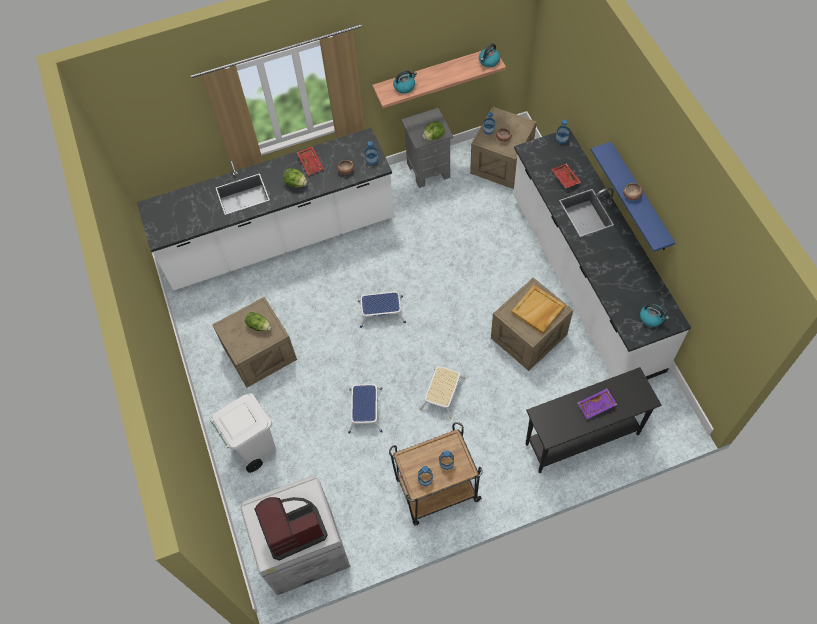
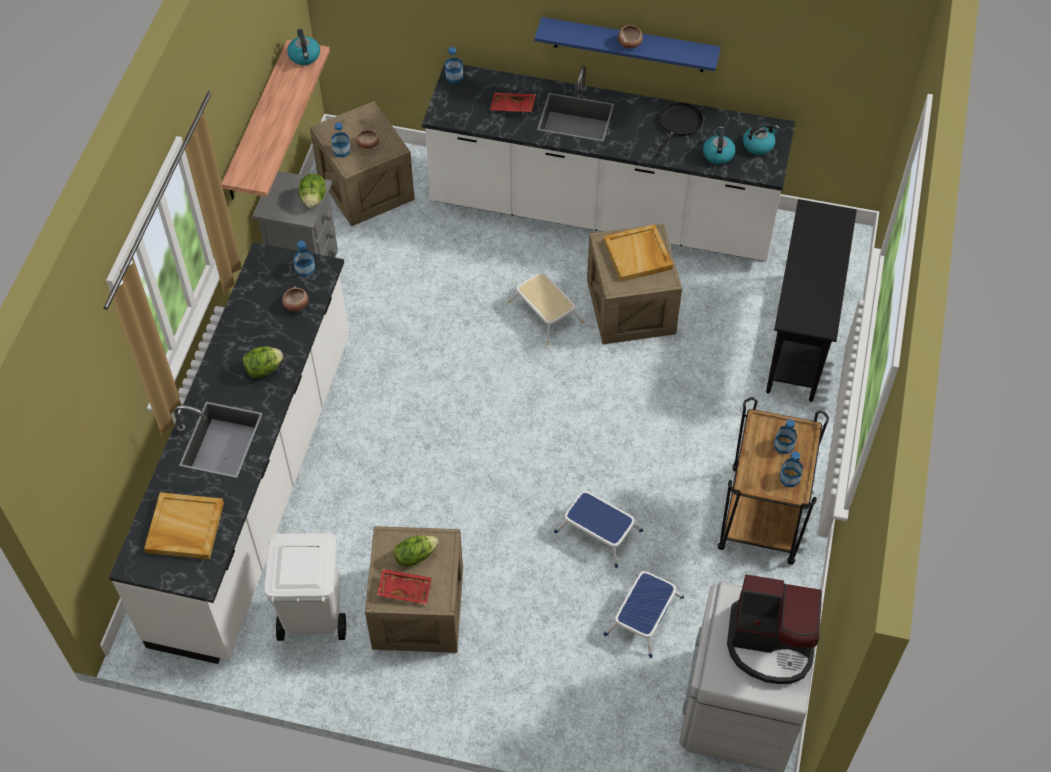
camera: 60 degrees left, 5 degrees down
white trash can [210,394,276,473] -> white trash can moved to [264,533,346,641]
coffee machine [254,497,328,561] -> coffee machine turned 90 degrees counterclockwise [727,574,822,684]
red tray [297,147,324,176] -> red tray moved to [377,569,432,605]
blue step ladder [358,291,406,328] -> blue step ladder moved to [604,571,684,658]
kettle [393,70,417,94] -> kettle moved to [703,127,735,164]
beige step ladder [419,366,466,420] -> beige step ladder moved to [507,272,584,345]
purple tray [578,388,617,419] -> none
none -> beige tray [144,492,224,559]
none -> black frying pan [656,102,703,156]

